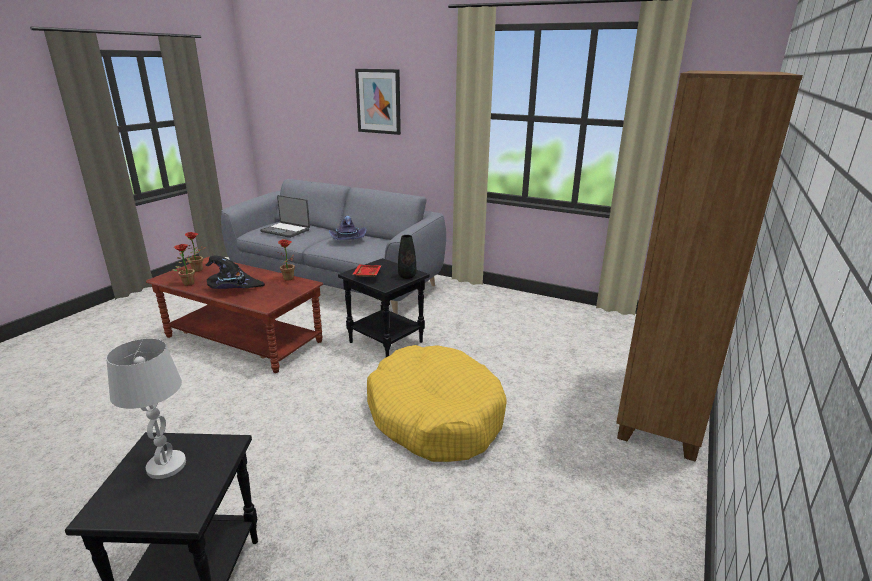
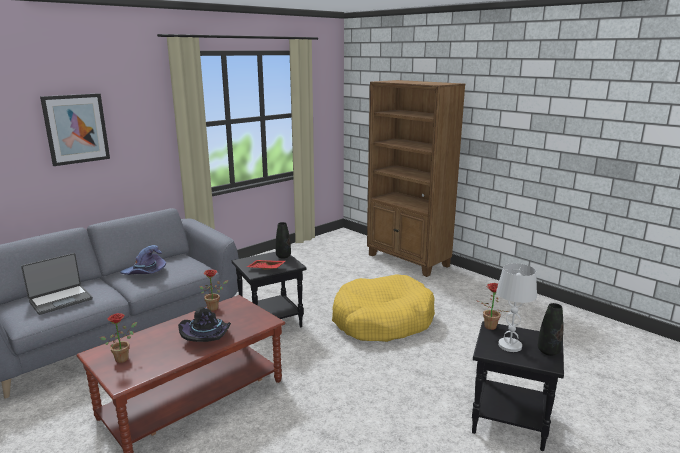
camera: 70 degrees left, 5 degrees down
potted plant [173,244,195,286] -> potted plant moved to [475,283,510,330]
none -> black vase [538,303,563,356]

